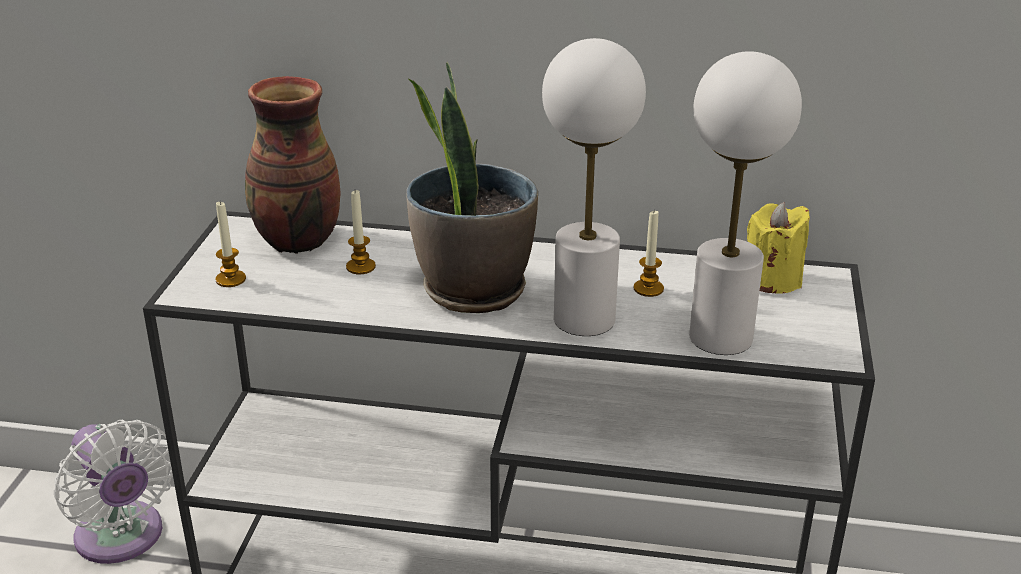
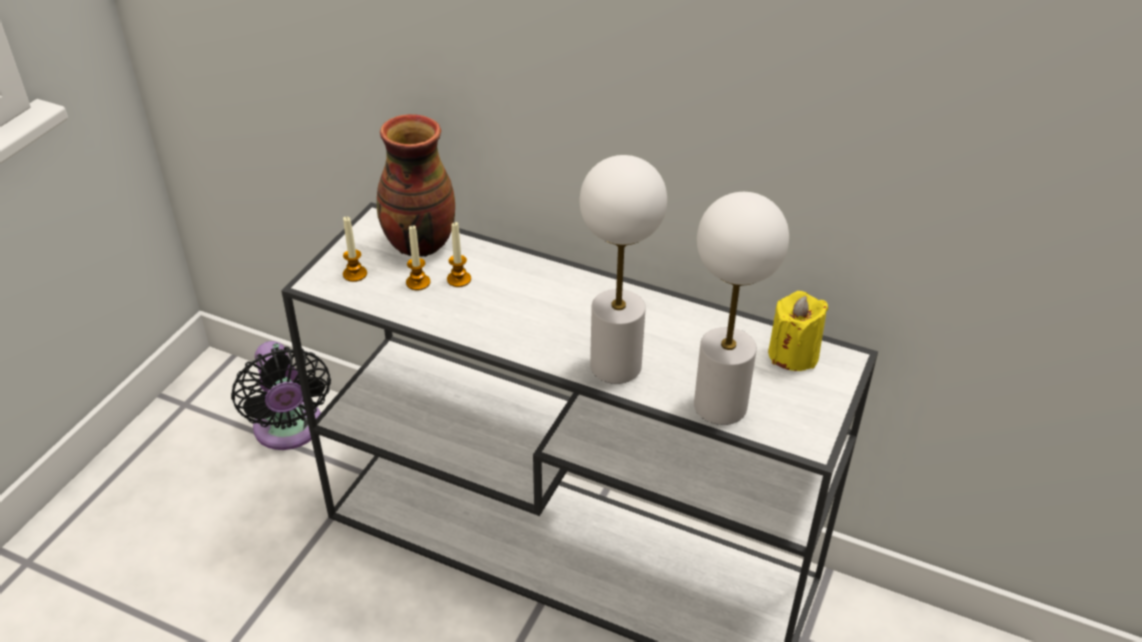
camera: 15 degrees right, 10 degrees up
white fan [54,419,173,564] -> black fan [231,341,331,450]
potted plant [406,62,538,313] -> none
candle [634,209,664,297] -> candle moved to [406,225,430,291]

